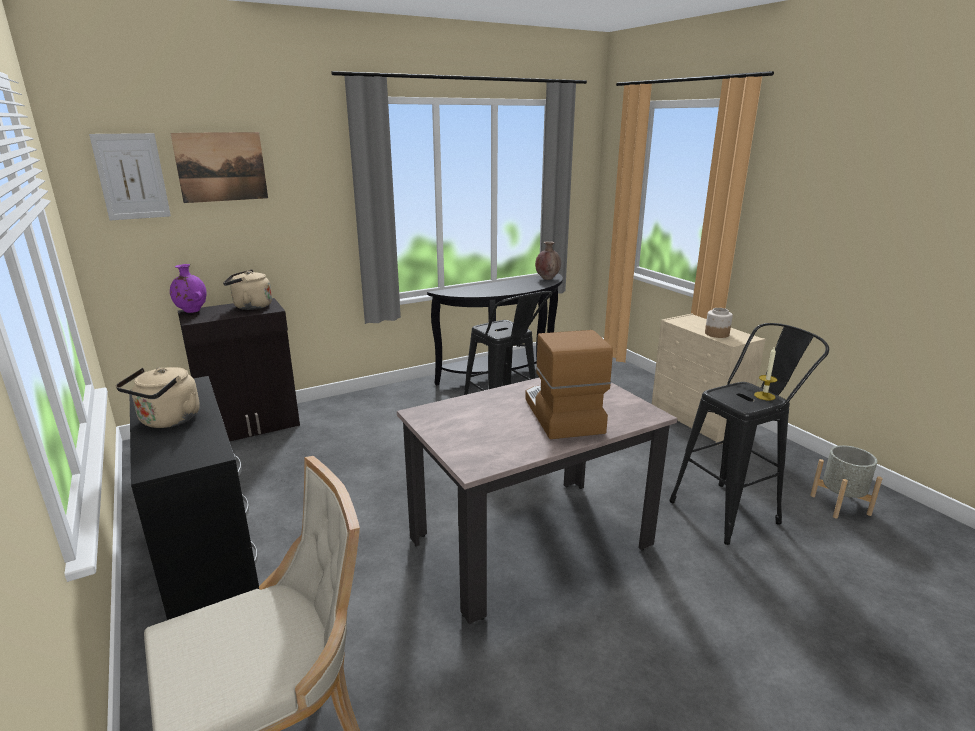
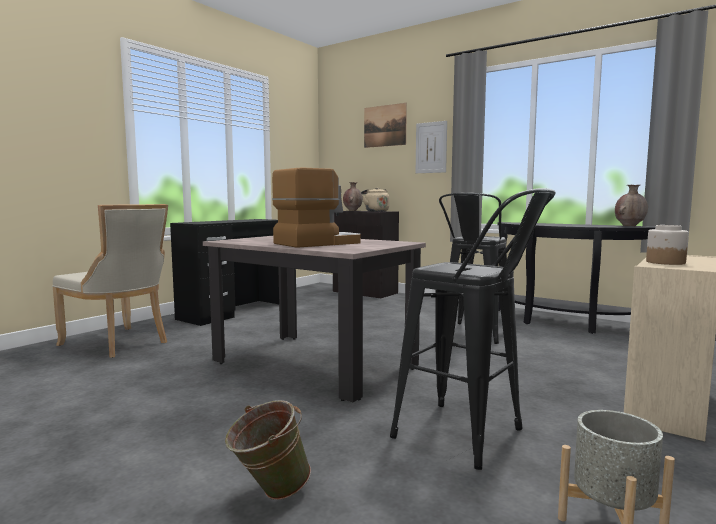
camera: 65 degrees right, 15 degrees down
picture [89,133,171,220] -> picture moved to [416,121,447,173]
beige kettle [116,367,200,428] -> none
purple vase [170,264,207,313] -> brown vase [343,182,363,211]
candle [754,346,777,401] -> none
none -> green bucket [225,400,311,500]

